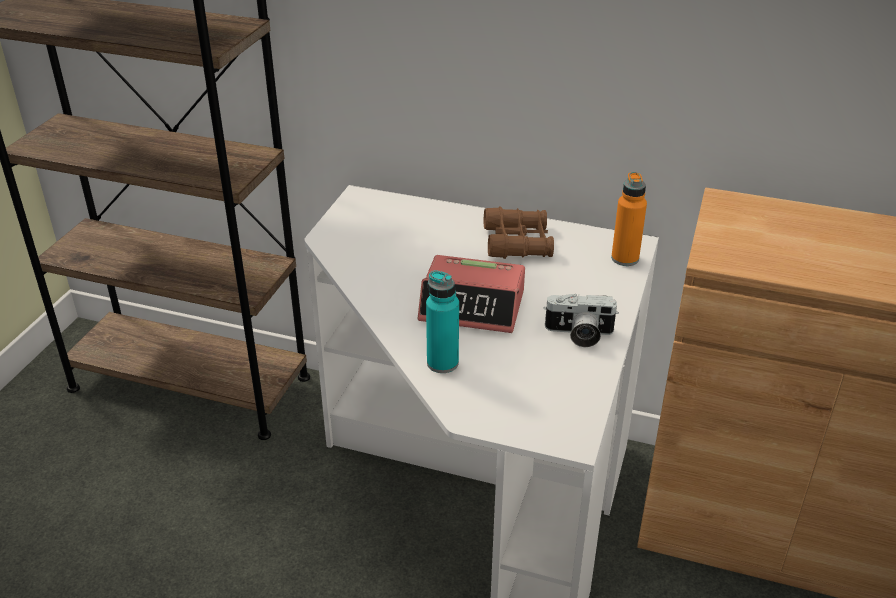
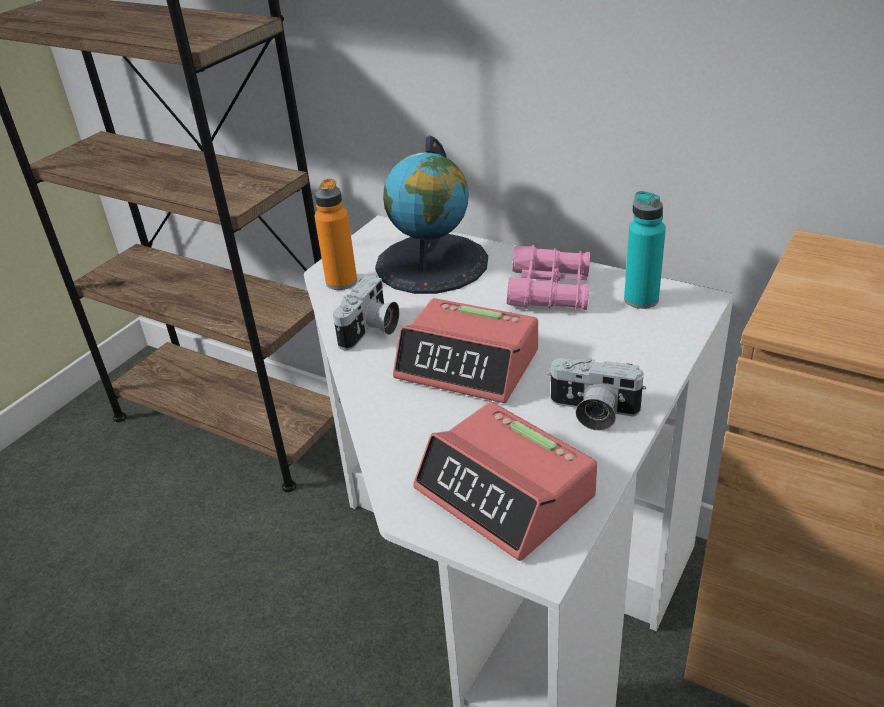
camera: 15 degrees right, 0 degrees up
turquoise bottle [426,270,459,373] -> turquoise bottle moved to [624,191,666,309]
brown binoculars [484,207,554,259] -> pink binoculars [507,245,590,310]
orange bottle [611,172,647,266] -> orange bottle moved to [315,179,357,290]
none -> camera [333,275,399,350]
none -> globe [375,136,488,294]
none -> alarm clock [413,402,597,561]

